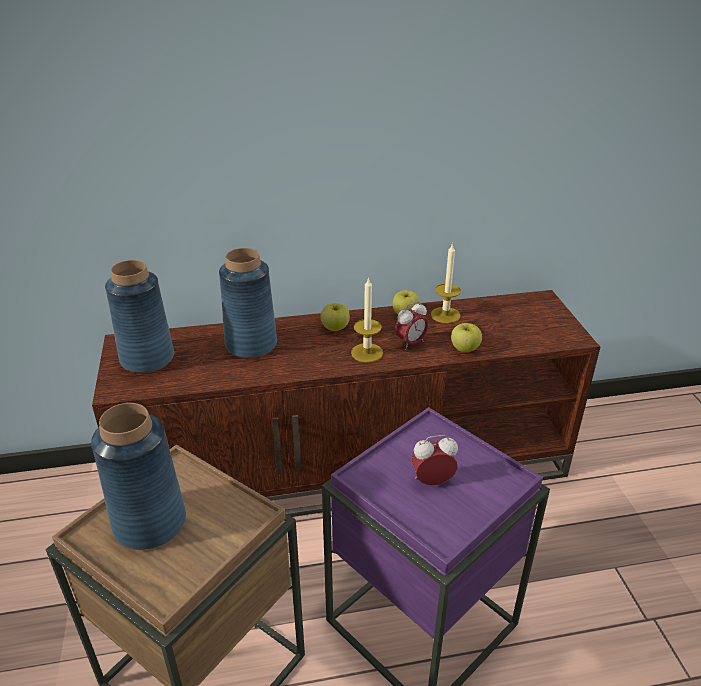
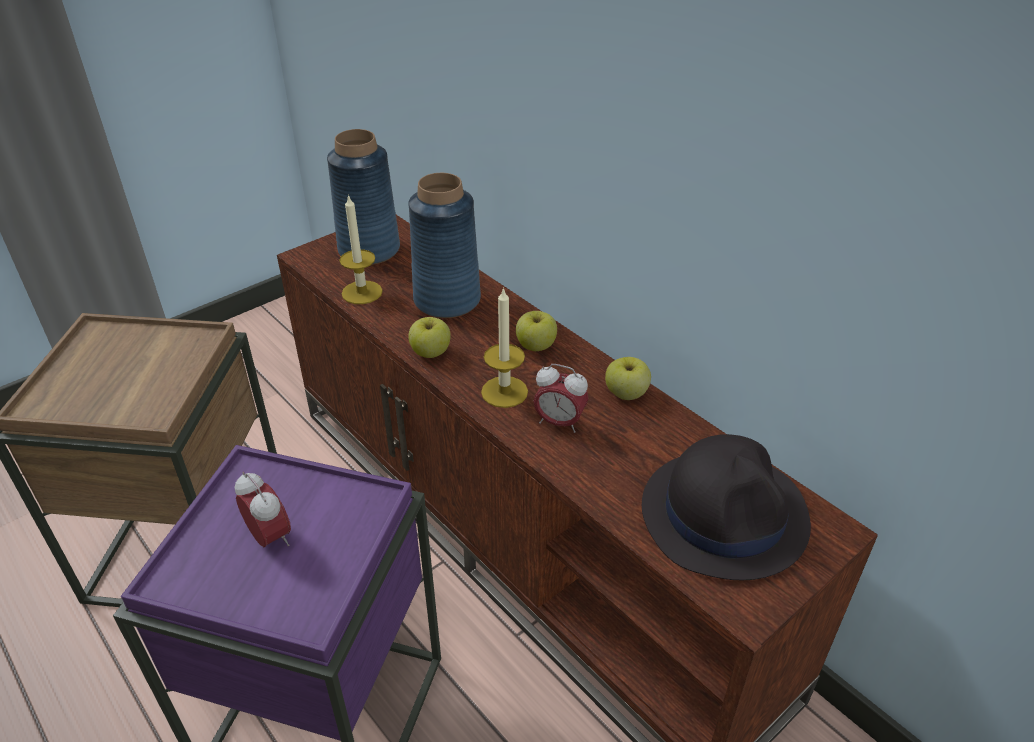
camera: 60 degrees right, 5 degrees up
blue vase [91,403,186,550] -> none
candle [431,243,461,323] -> candle moved to [339,194,383,304]
apple [451,323,482,353] -> apple moved to [408,317,451,358]
none -> black hat [642,434,811,580]

